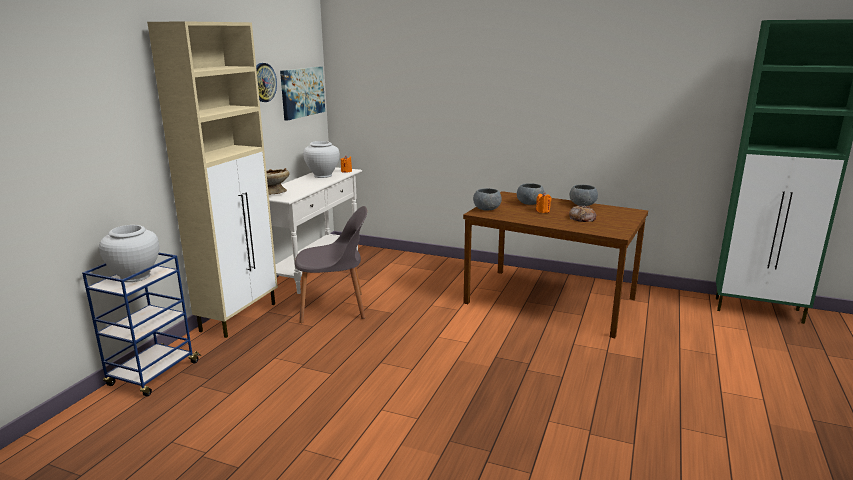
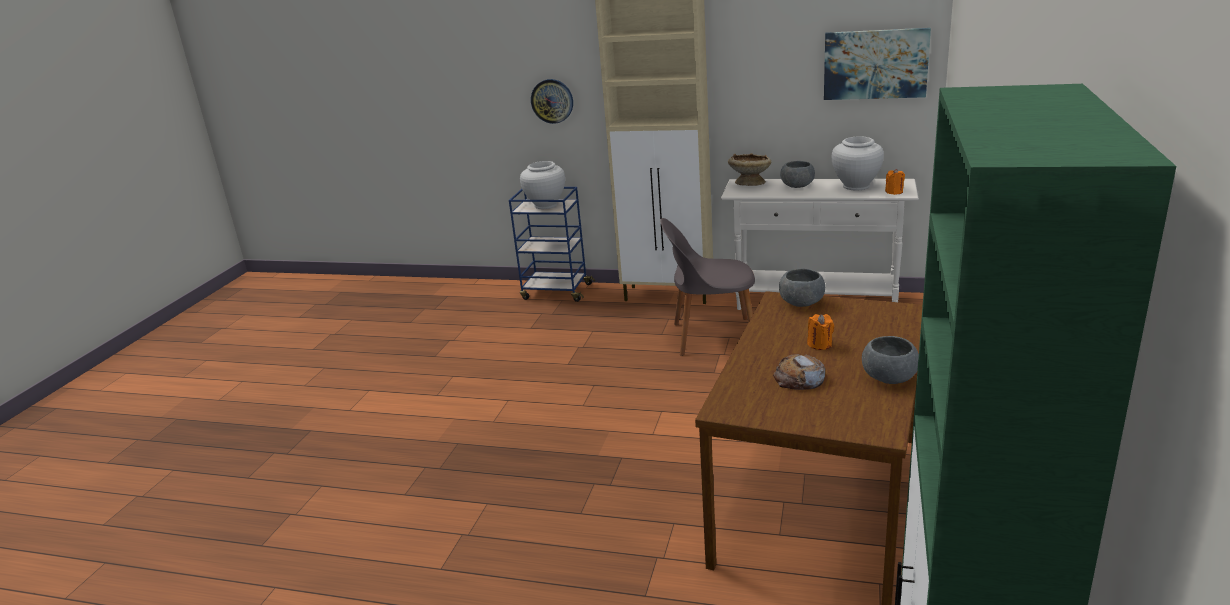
camera: 85 degrees right, 5 degrees up
wall clock [256,63,277,102] -> wall clock moved to [531,79,573,124]
grey chair [295,206,367,323] -> grey chair turned 105 degrees clockwise [660,218,755,356]
grey bowl [517,183,545,205] -> grey bowl moved to [780,161,815,188]

